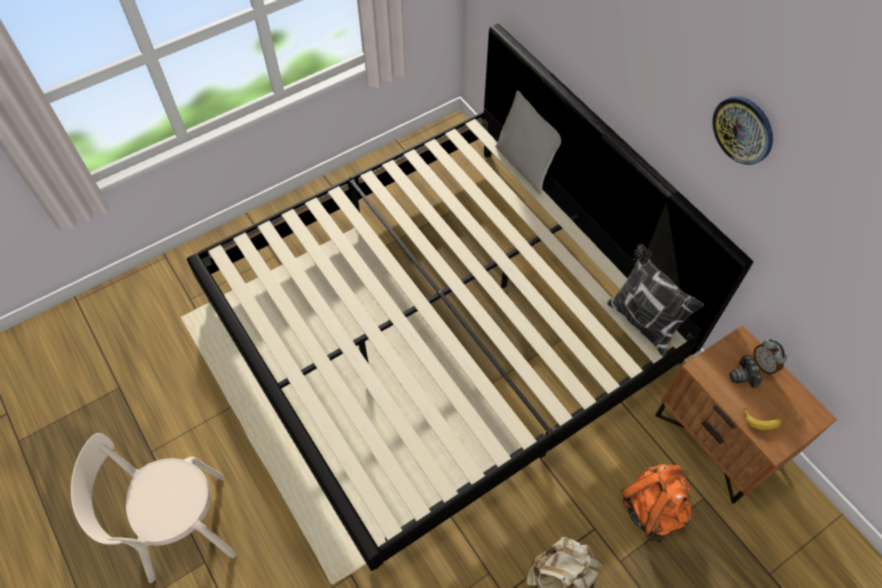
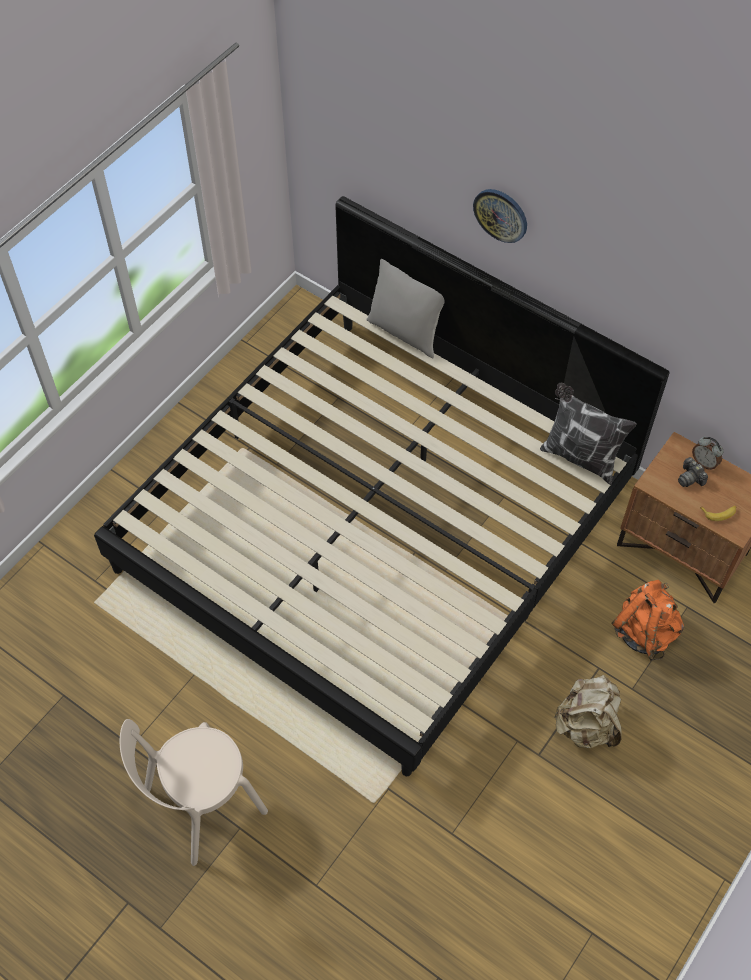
camera: 20 degrees left, 0 degrees up
wall clock [712,96,773,165] -> wall clock moved to [473,189,527,243]

